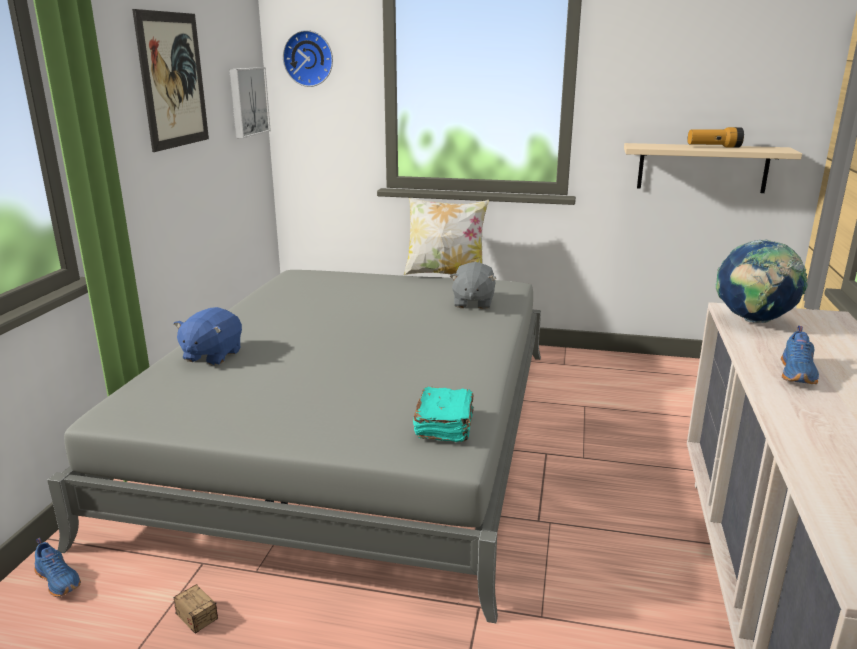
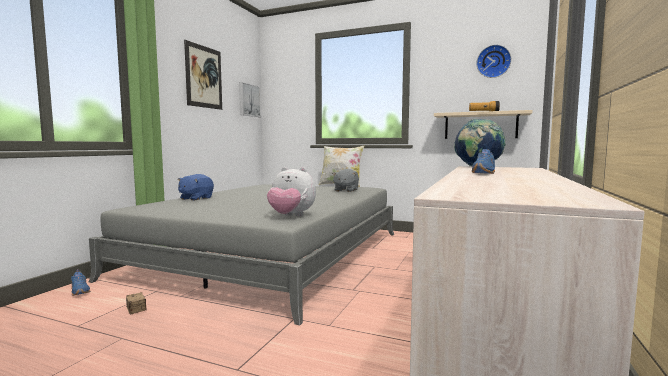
camera: 10 degrees right, 15 degrees down
wall clock [283,30,333,87] -> wall clock moved to [476,45,511,78]
turquoise book [413,387,474,442] -> plush toy [267,167,316,216]

